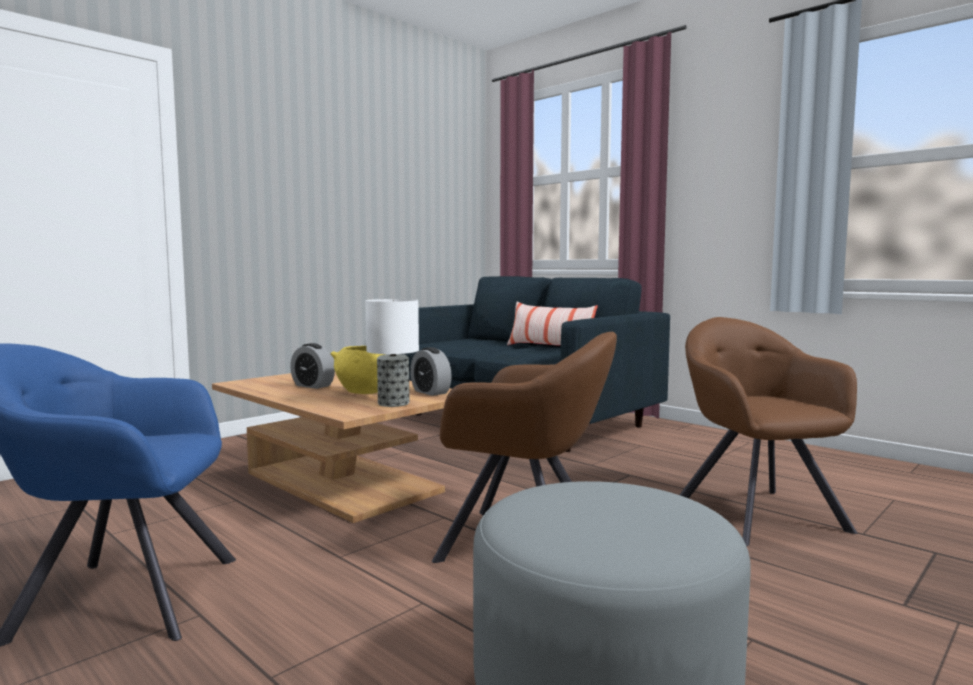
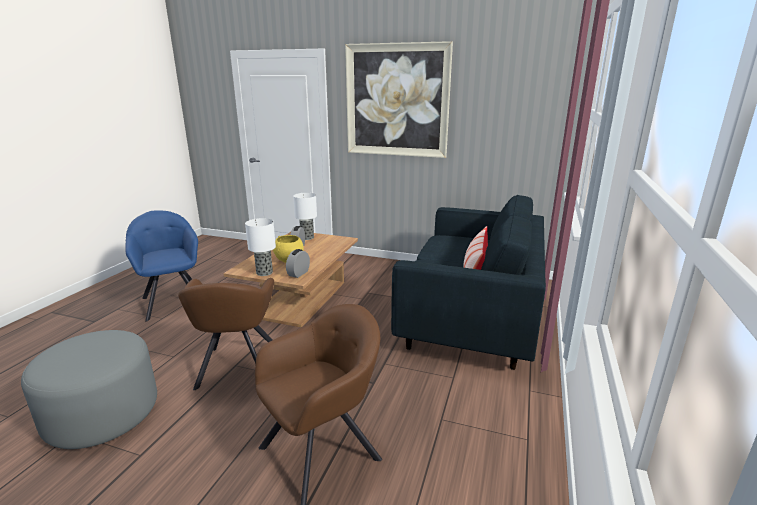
camera: 65 degrees right, 15 degrees up
none -> table lamp [293,193,317,240]
none -> picture [345,41,453,158]

